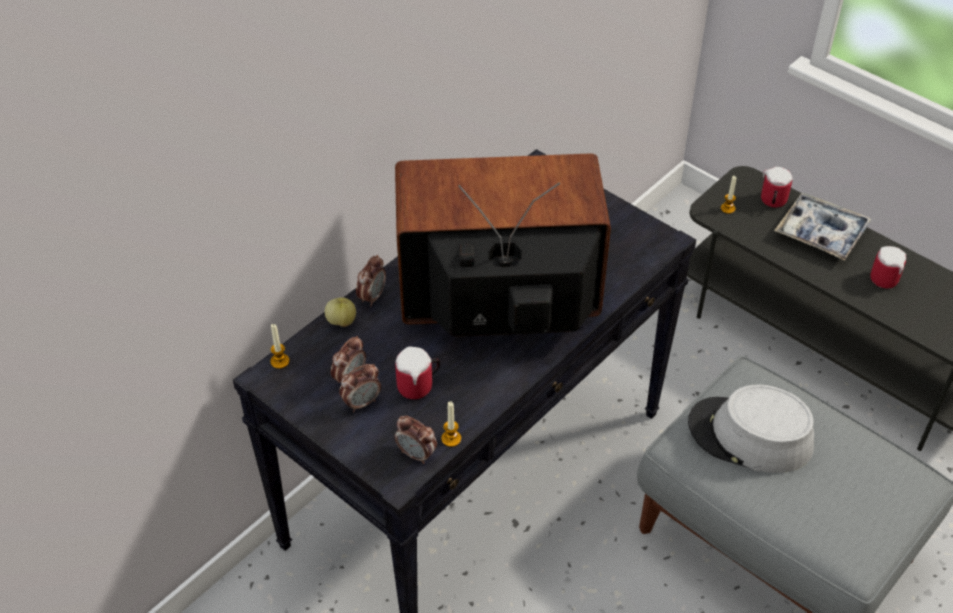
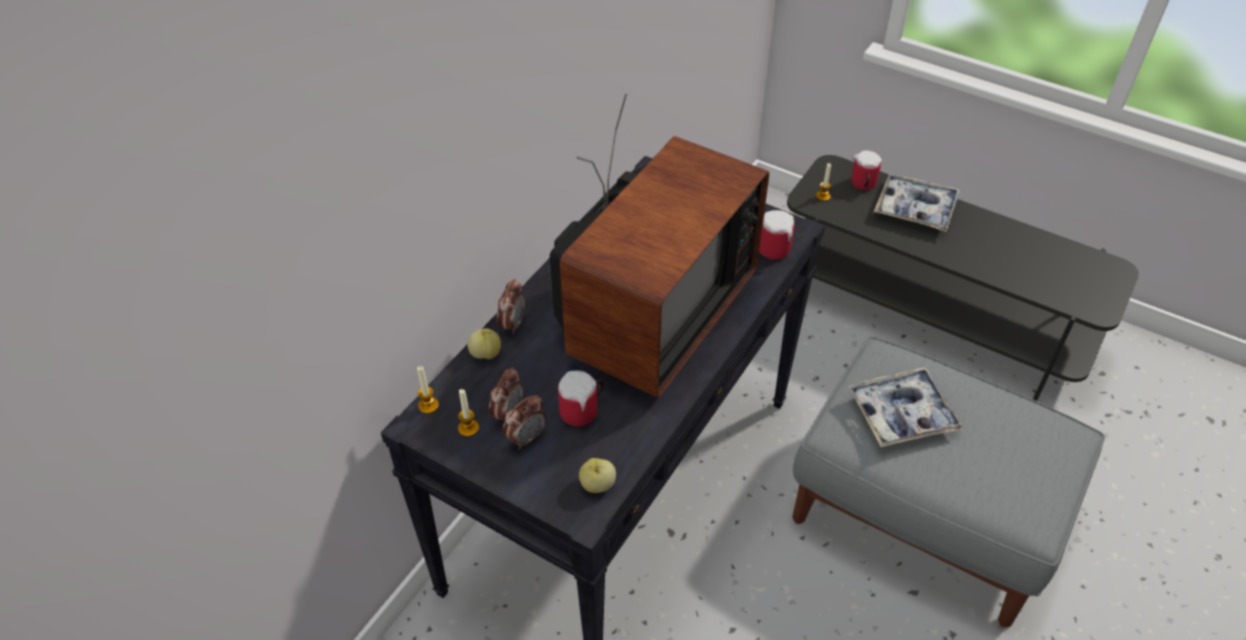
camera: 10 degrees left, 0 degrees up
alarm clock [394,416,437,464] -> apple [579,458,616,493]
television [395,153,611,337] -> television turned 135 degrees clockwise [550,94,769,398]
candle [441,401,461,447] -> candle moved to [458,389,479,437]
grey hat [688,385,814,473] -> tray [849,367,963,447]
mug [870,246,906,288] -> mug moved to [759,210,794,260]

